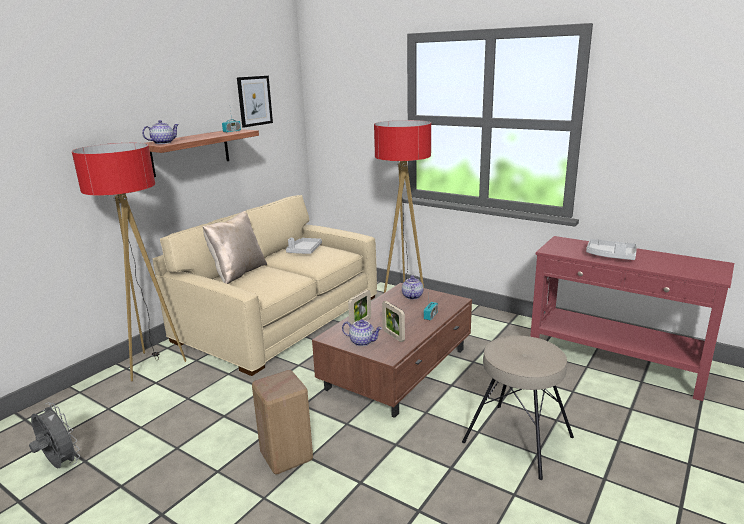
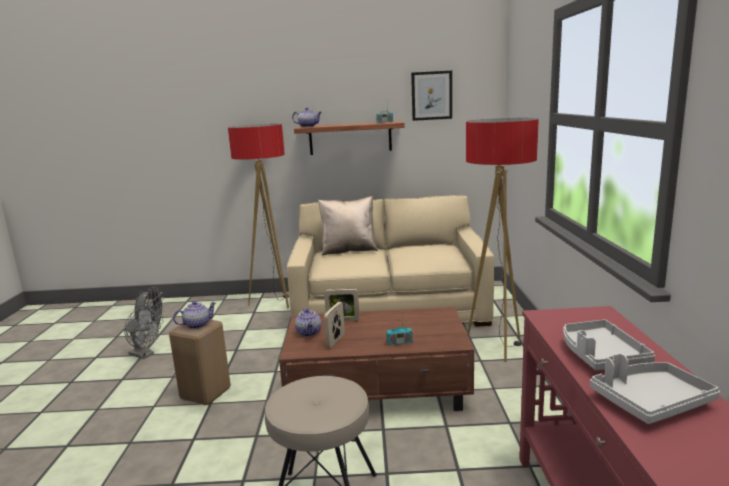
camera: 55 degrees right, 5 degrees down
grey tray [286,238,322,254] -> grey tray moved to [590,353,720,424]
teapot [402,275,423,299] -> teapot moved to [173,301,217,329]
none -> grey fan [124,308,159,359]

